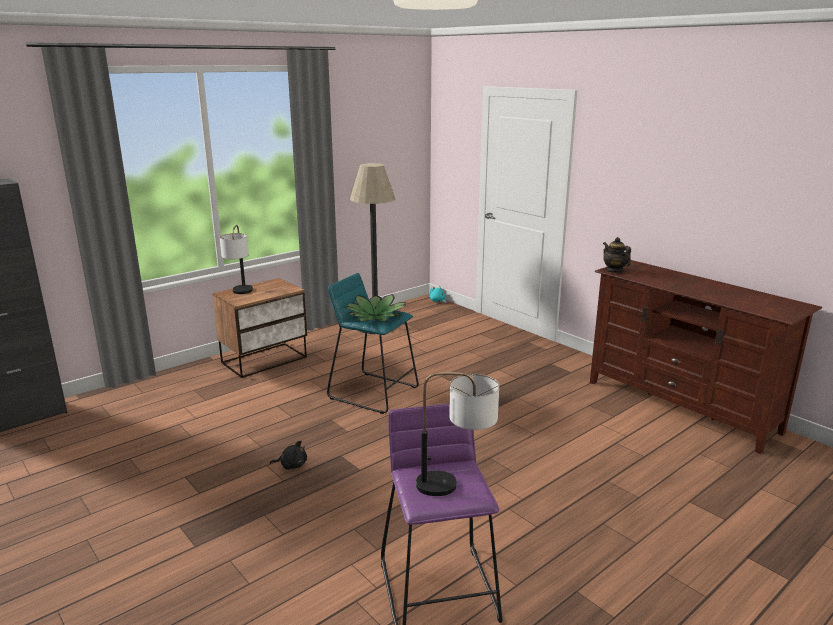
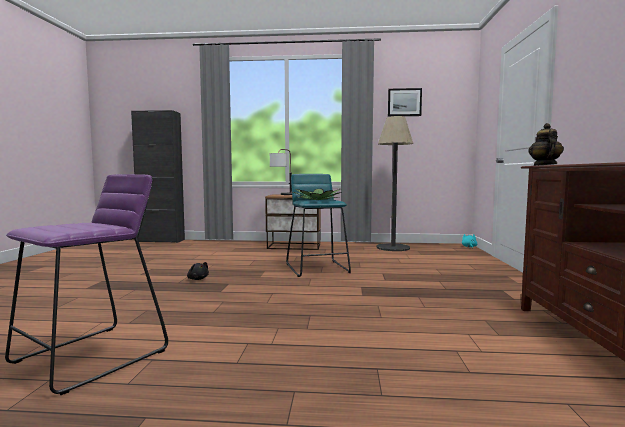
camera: 45 degrees right, 15 degrees down
table lamp [416,372,499,496] -> none
none -> picture [388,88,422,116]

